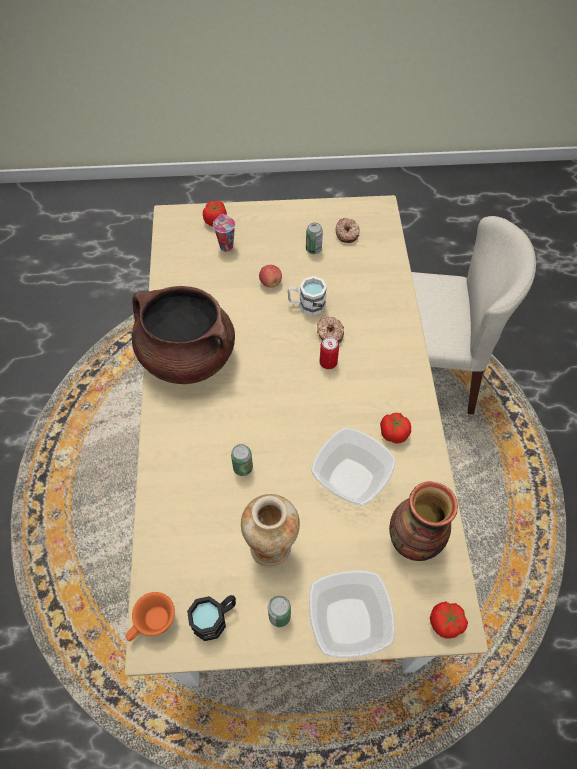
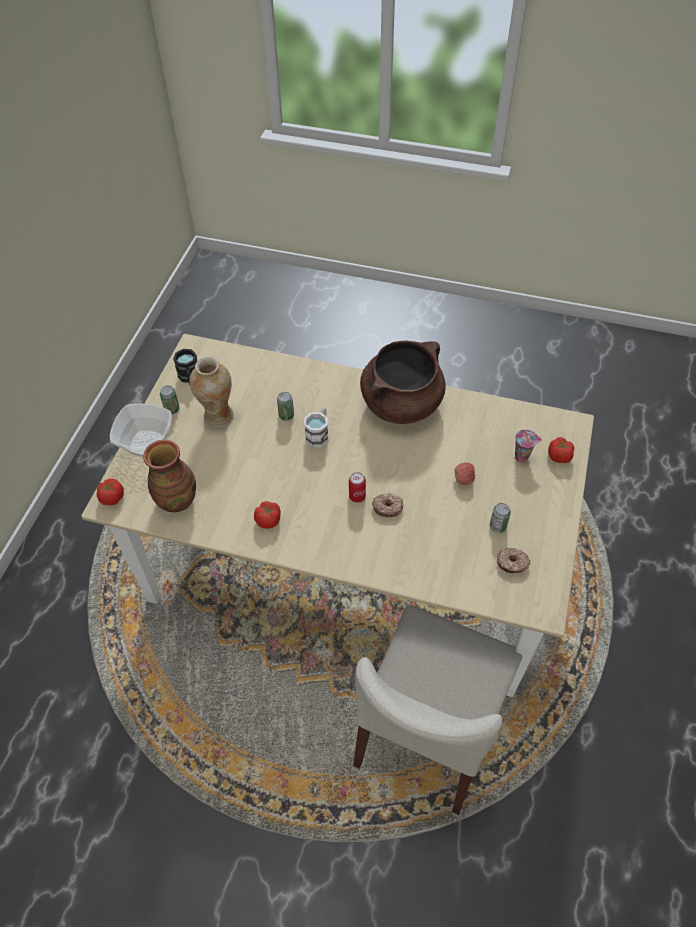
camera: 110 degrees right, 5 degrees down
orange cup [126,592,175,641] -> none
white mug [287,276,327,316] -> white mug moved to [304,407,328,448]
bowl [311,427,396,506] -> none

